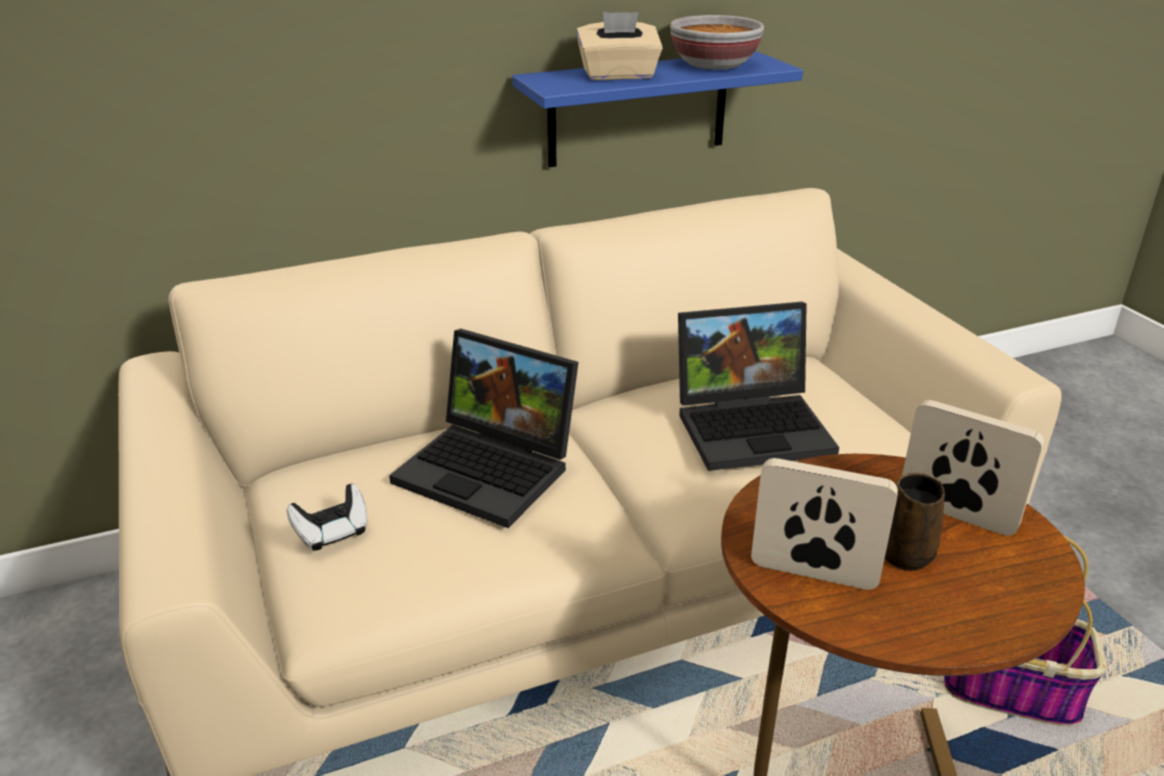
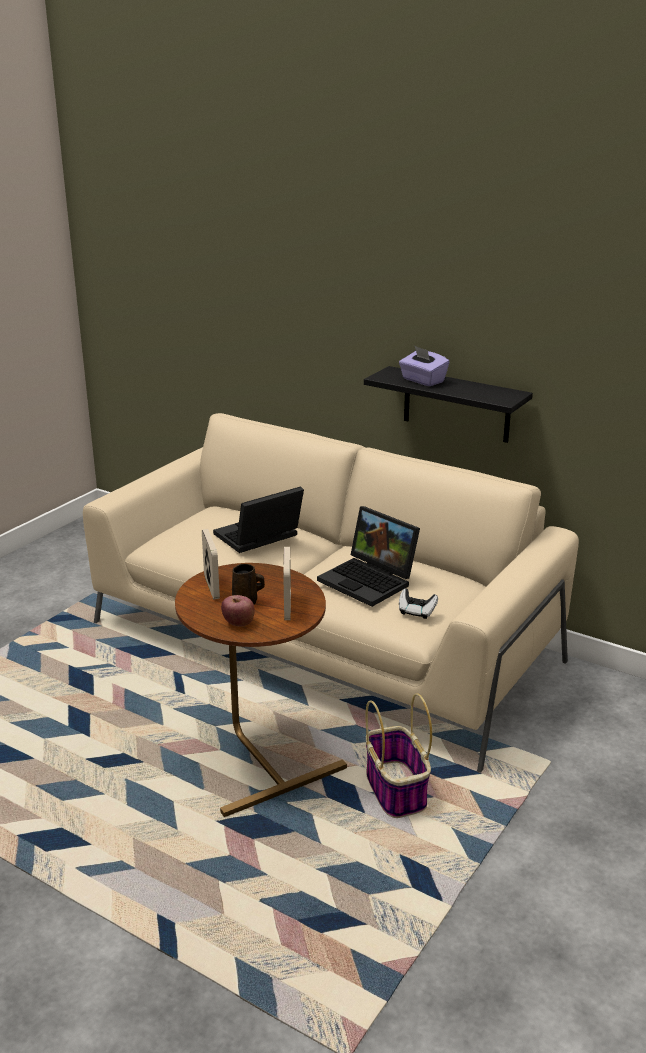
camera: 55 degrees right, 5 degrees down
game controller [287,484,367,551] -> game controller moved to [399,589,438,619]
laptop [389,329,579,528] -> laptop turned 60 degrees clockwise [213,486,304,553]
blue shelf [512,51,803,167] -> black shelf [364,366,533,443]
beige tissue box [576,12,663,80] -> purple tissue box [399,346,449,386]
bowl [670,15,764,70] -> none
none -> apple [221,595,255,627]

